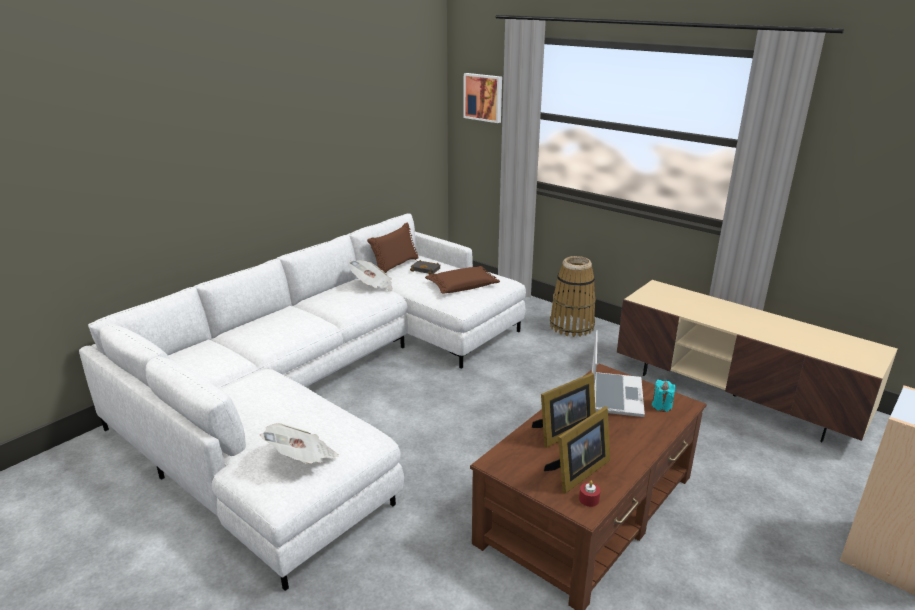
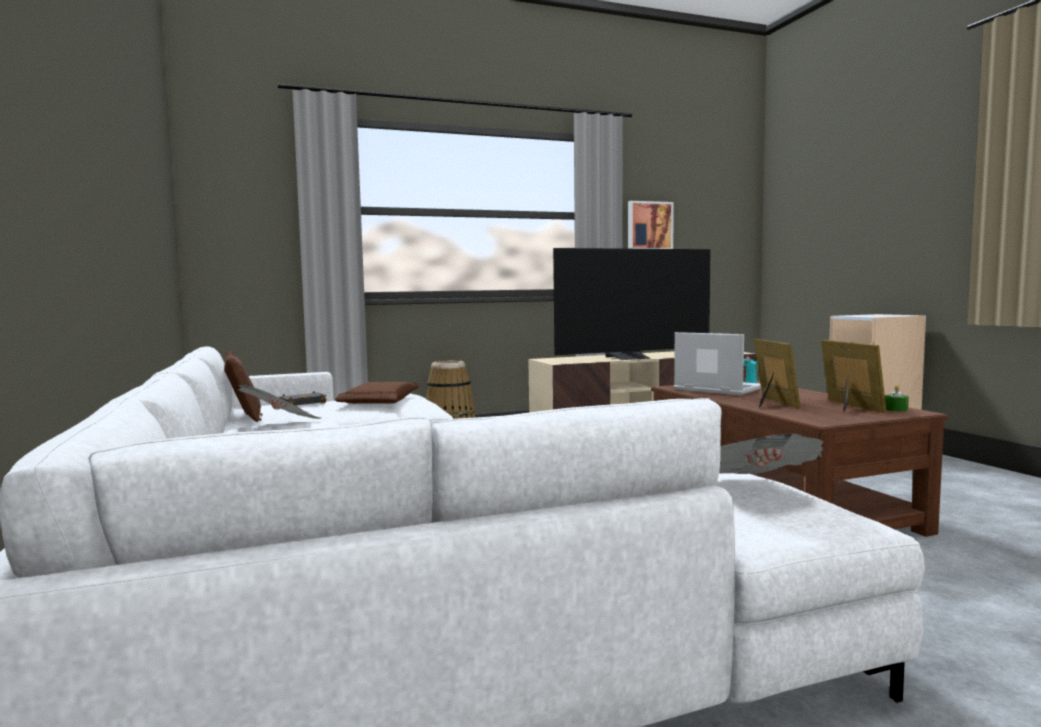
camera: 60 degrees left, 20 degrees down
picture [463,73,502,123] -> picture moved to [628,201,674,249]
red candle [579,481,601,507] -> green candle [885,385,909,411]
none -> television [553,248,711,360]

